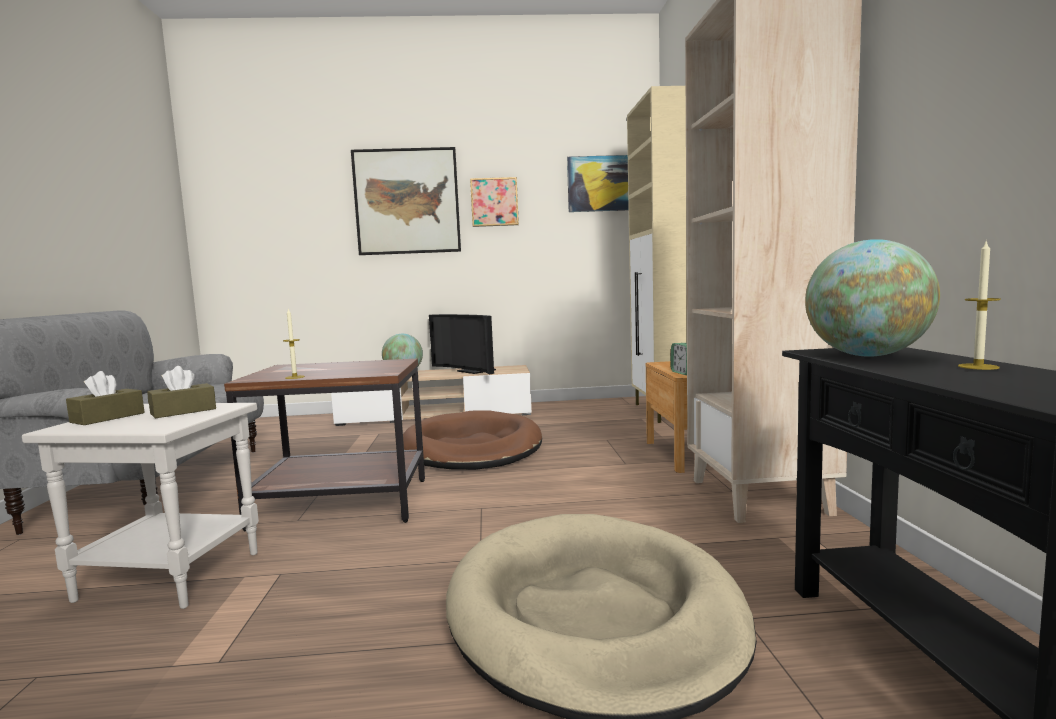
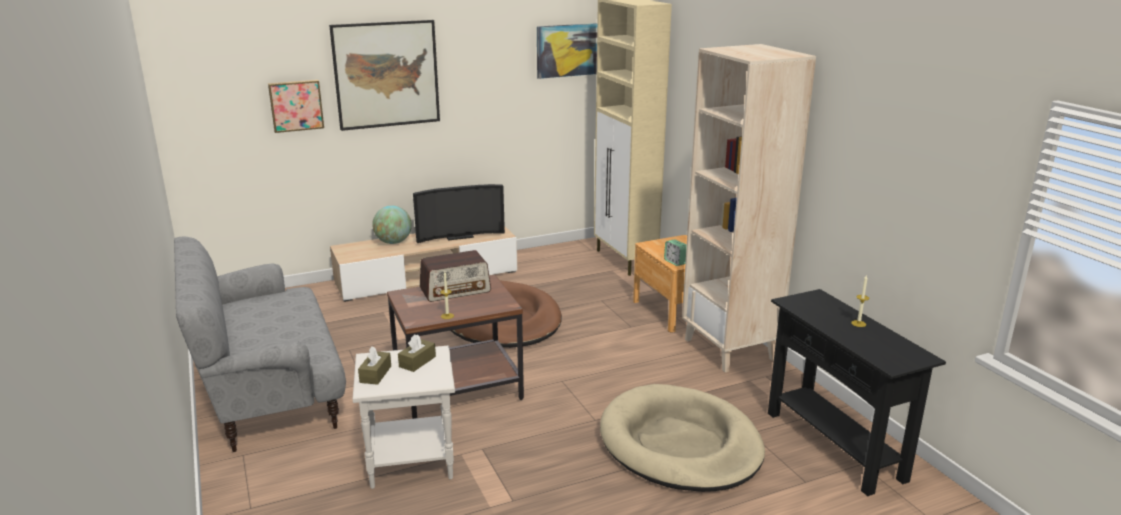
camera: 20 degrees left, 15 degrees up
television [429,314,496,374] -> television turned 45 degrees counterclockwise [413,184,505,243]
picture [470,177,519,227] -> picture moved to [268,80,324,133]
globe [805,239,940,357] -> none
none -> radio [420,250,491,302]

